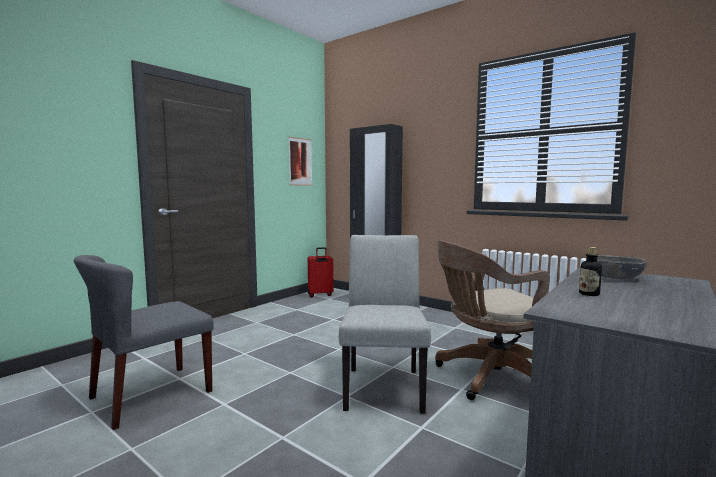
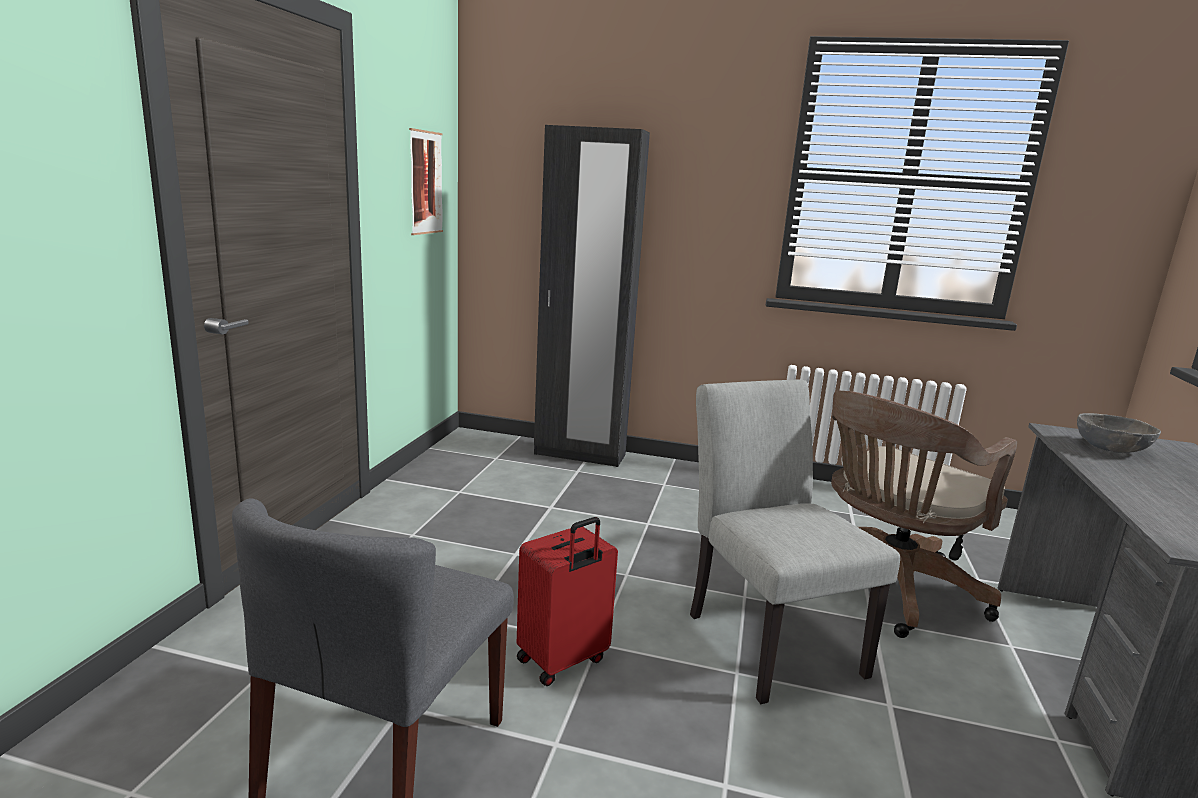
camera: 25 degrees left, 10 degrees up
red suitcase [308,247,334,298] -> red suitcase moved to [517,517,618,686]
bottle [579,247,602,296] -> none

